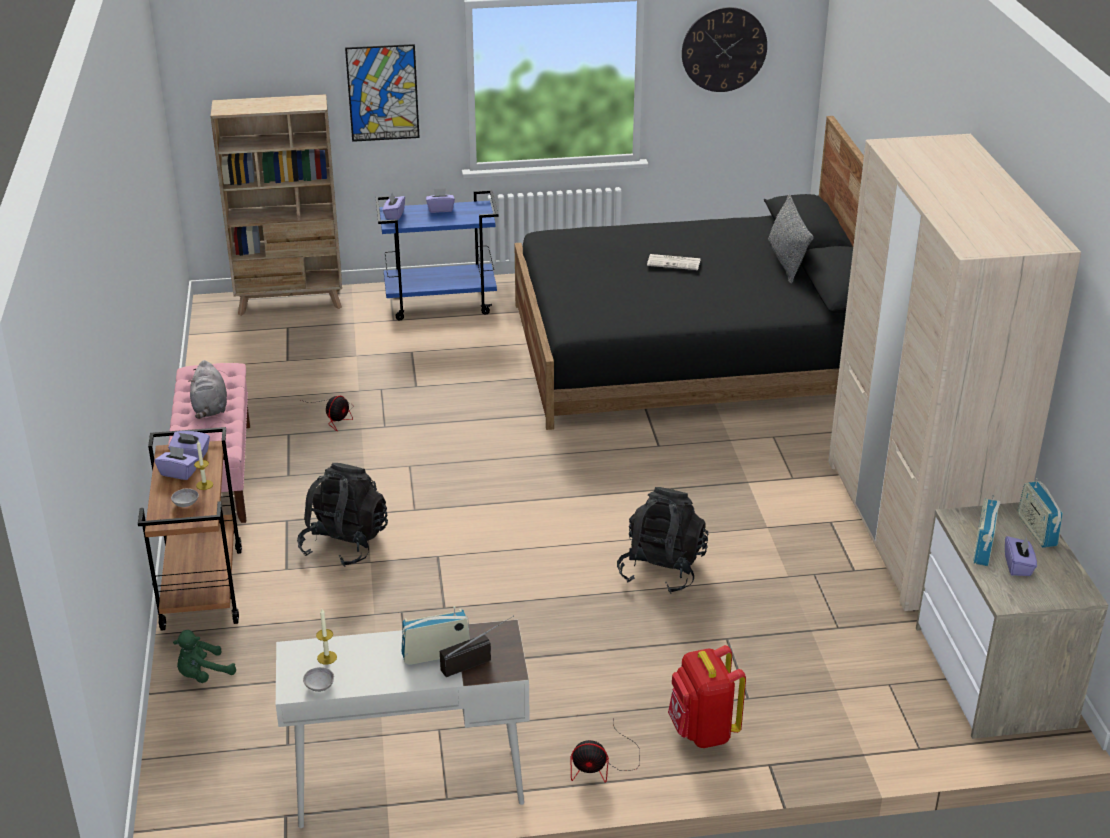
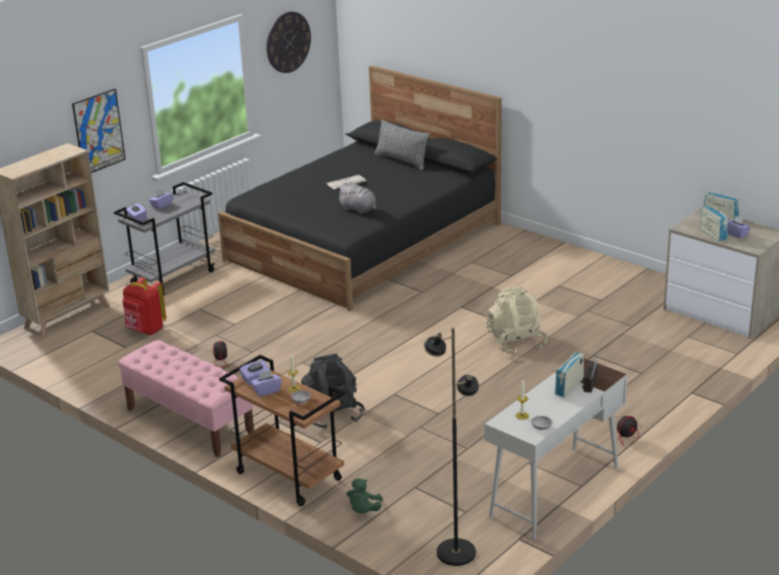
camera: 40 degrees left, 5 degrees down
grey plush toy [189,360,227,419] -> grey plush toy moved to [337,182,376,214]
blue cart [376,190,499,320] -> grey cart [114,182,216,295]
black backpack [617,487,708,594] -> beige backpack [486,286,548,354]
red backpack [668,645,746,748] -> red backpack moved to [123,277,166,335]
beige wardrobe [828,134,1081,611] -> none
none -> black floor lamp [424,328,479,566]

